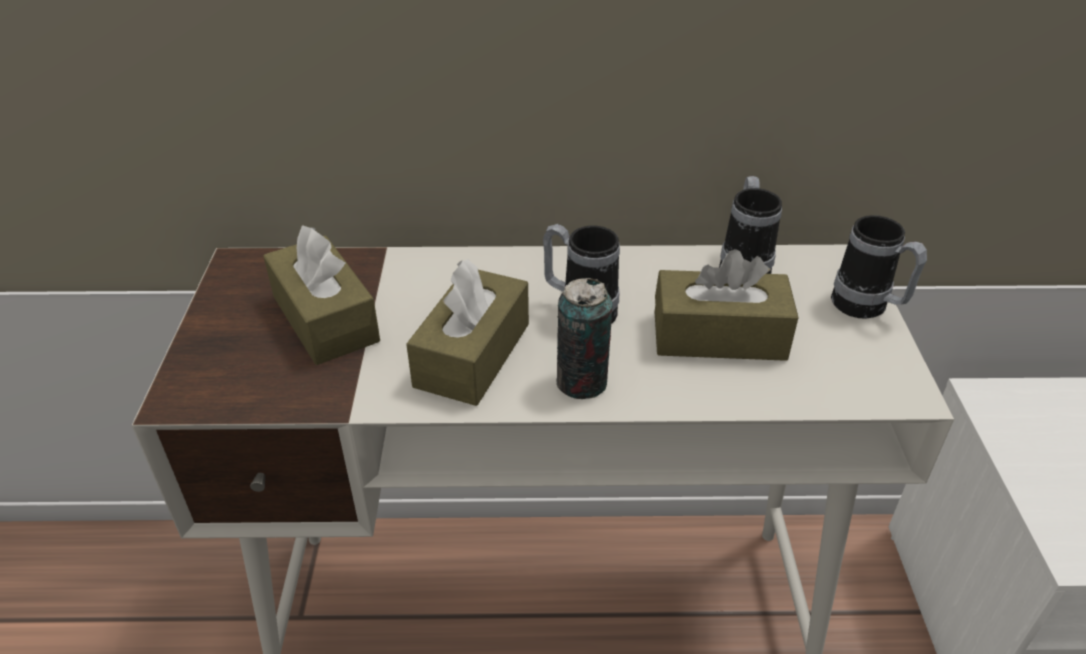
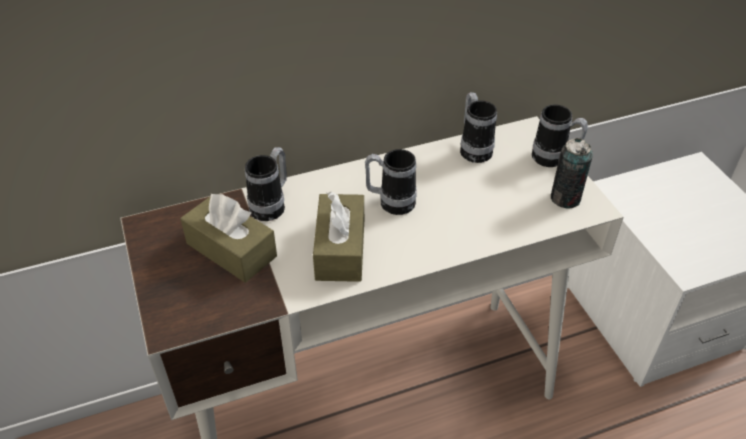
camera: 20 degrees left, 5 degrees up
can [556,278,613,399] -> can moved to [551,138,593,209]
brown tissue box [655,249,799,361] -> none
none -> mug [245,147,287,221]

